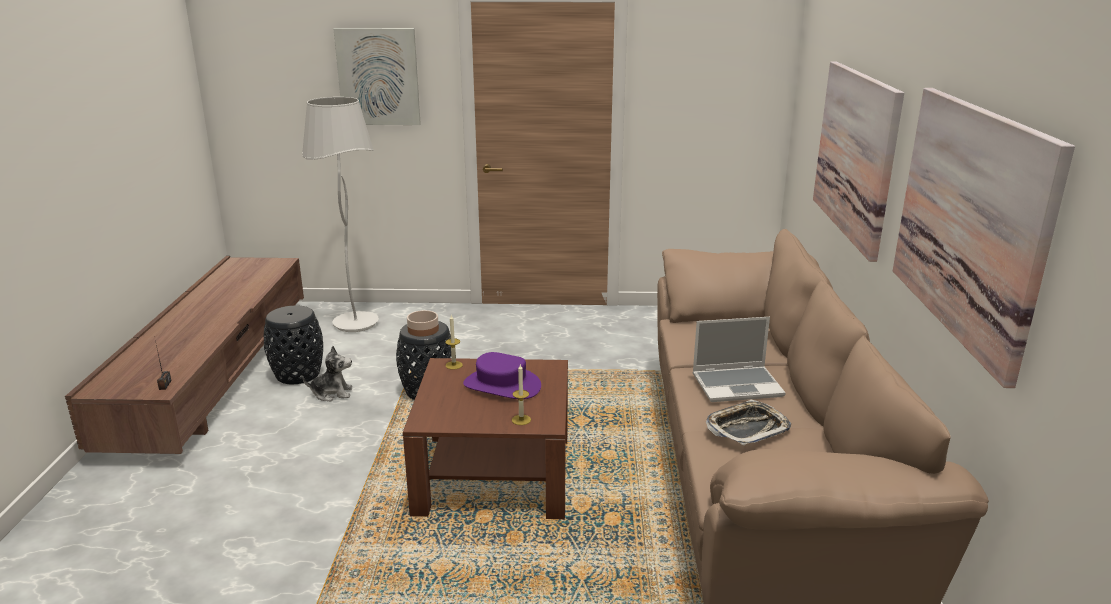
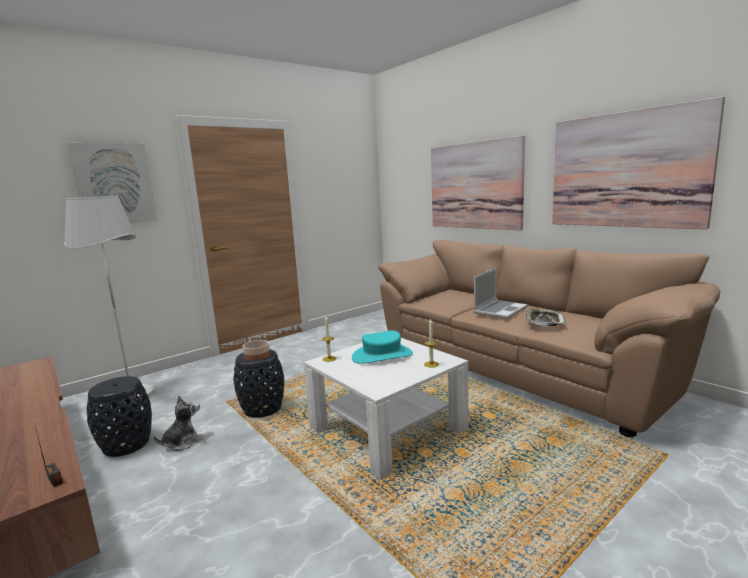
camera: 40 degrees left, 10 degrees down
brown coffee table [403,358,568,519] -> white coffee table [304,338,468,480]
purple hat [463,352,541,399] -> turquoise hat [352,331,413,364]

